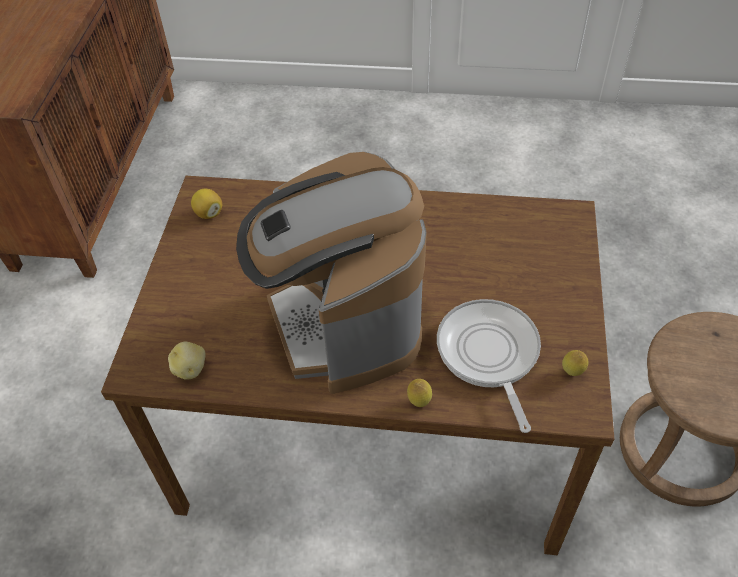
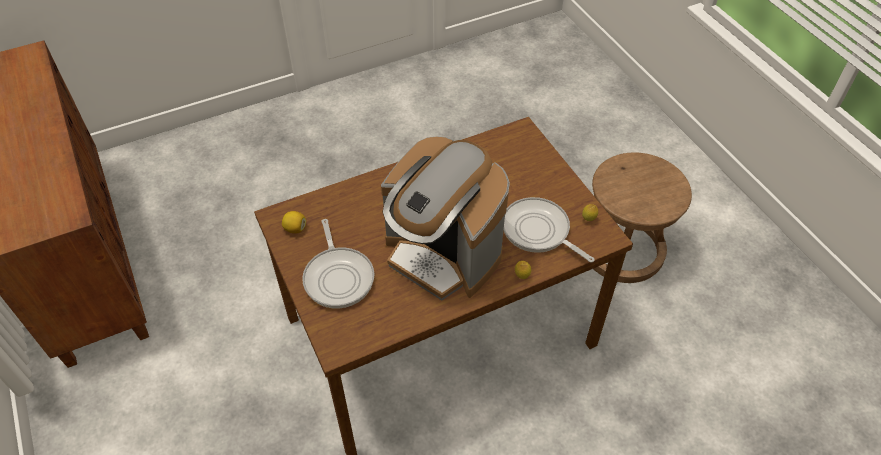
camera: 35 degrees left, 0 degrees up
potato [168,342,206,380] -> none
none -> frying pan [302,219,374,309]

